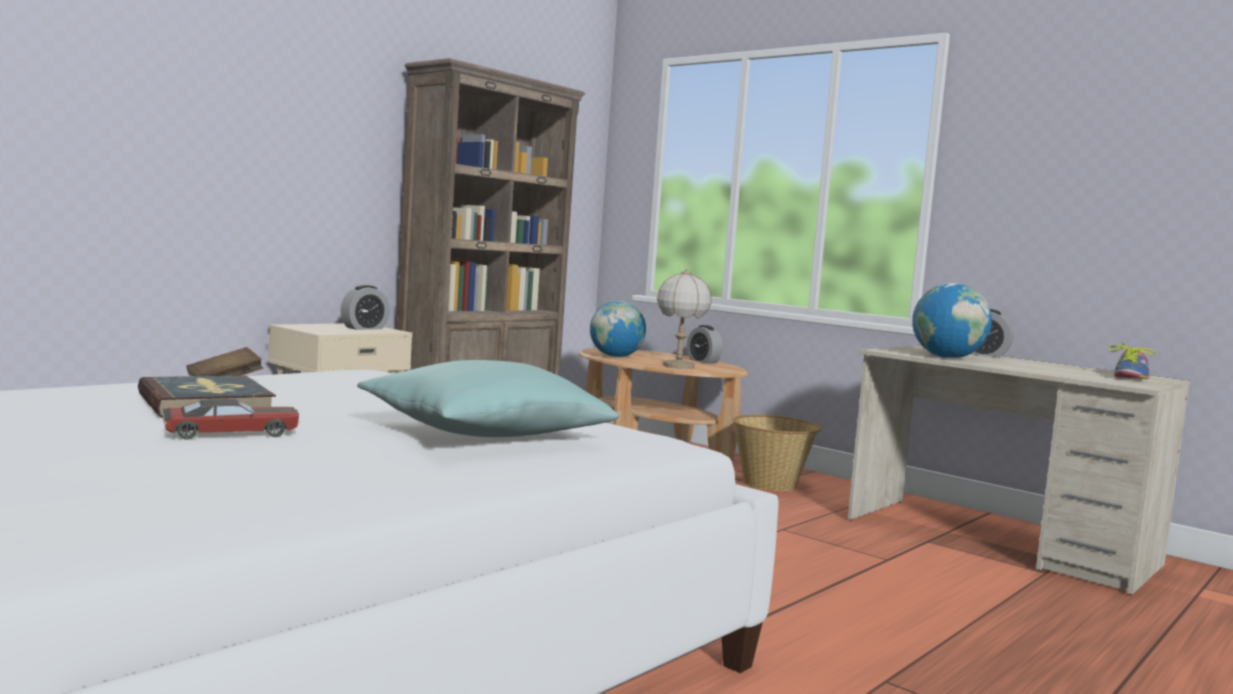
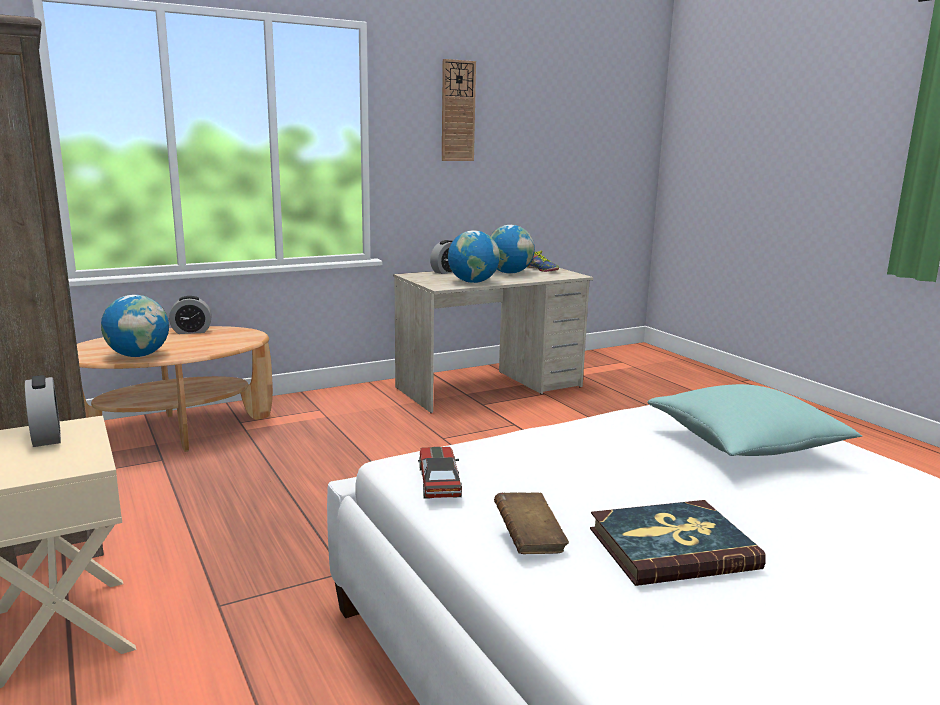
camera: 70 degrees left, 10 degrees up
toy car [163,399,300,440] -> toy car moved to [418,447,462,499]
table lamp [657,269,712,369] -> none
basket [732,415,822,491] -> none
none -> wall clock [442,59,476,161]
none -> globe [490,225,535,274]

